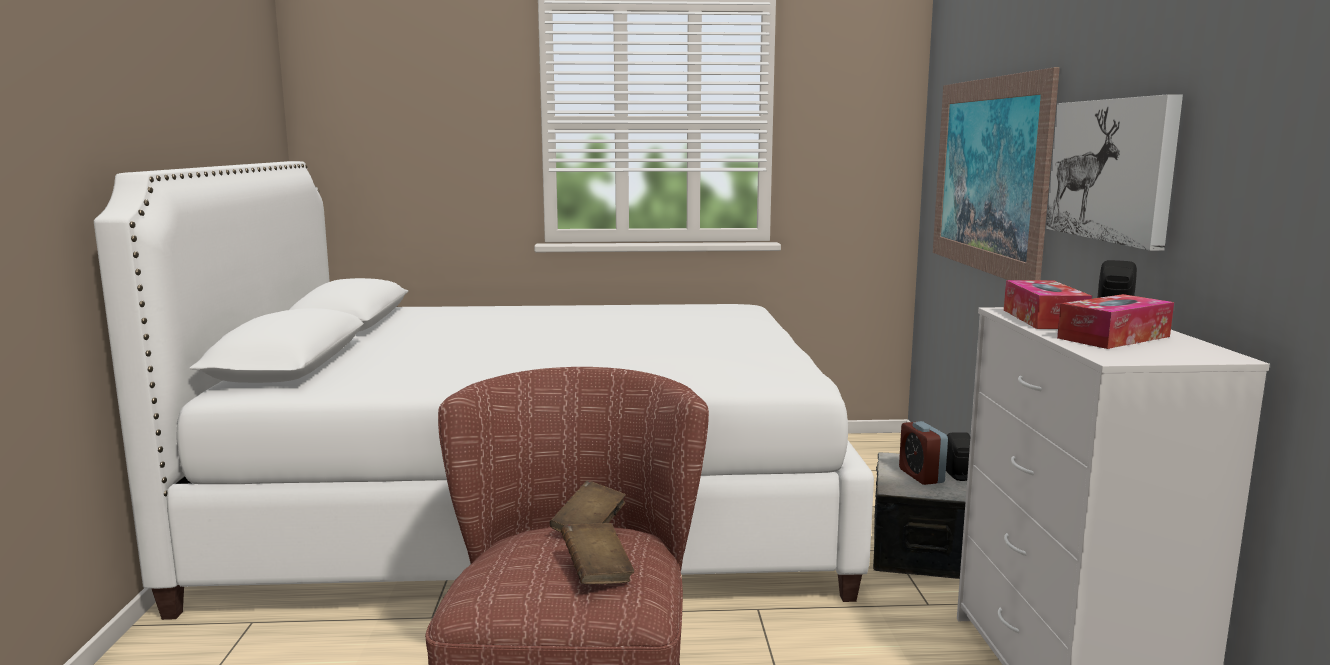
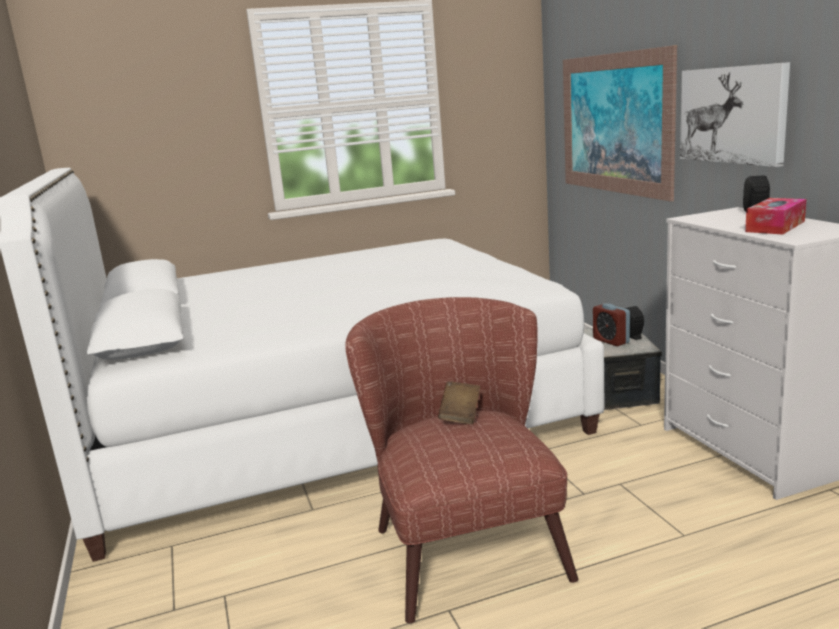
camera: 15 degrees left, 5 degrees up
brown book [561,523,634,584] -> none
tissue box [1004,280,1092,329] -> none

